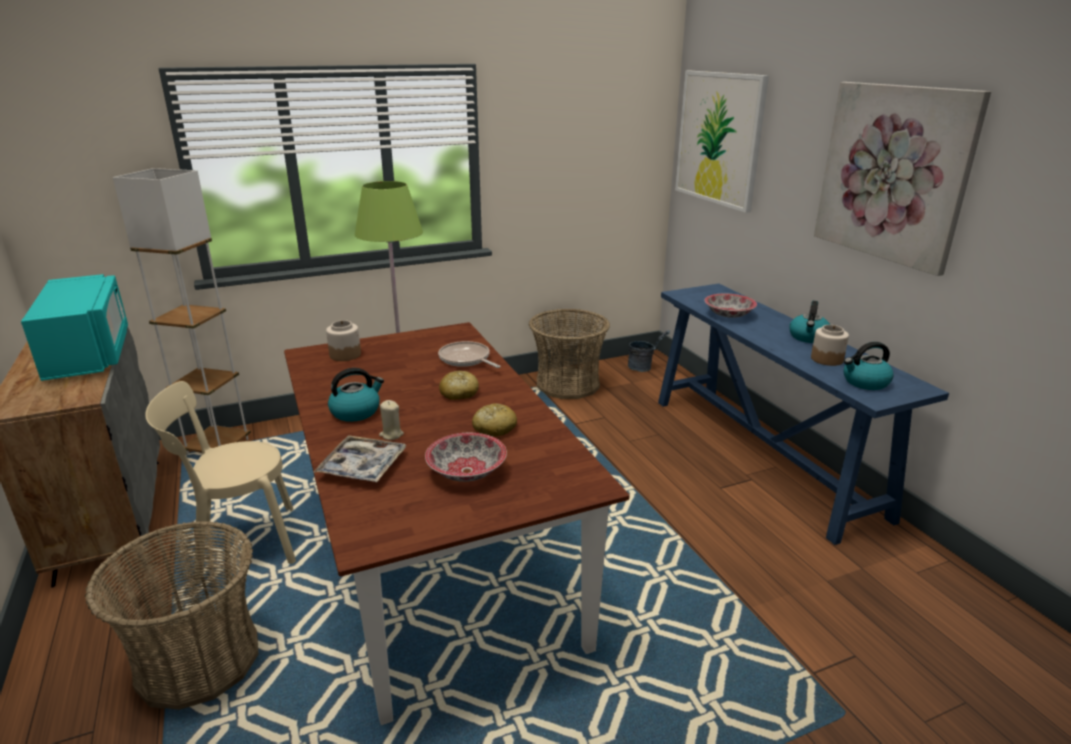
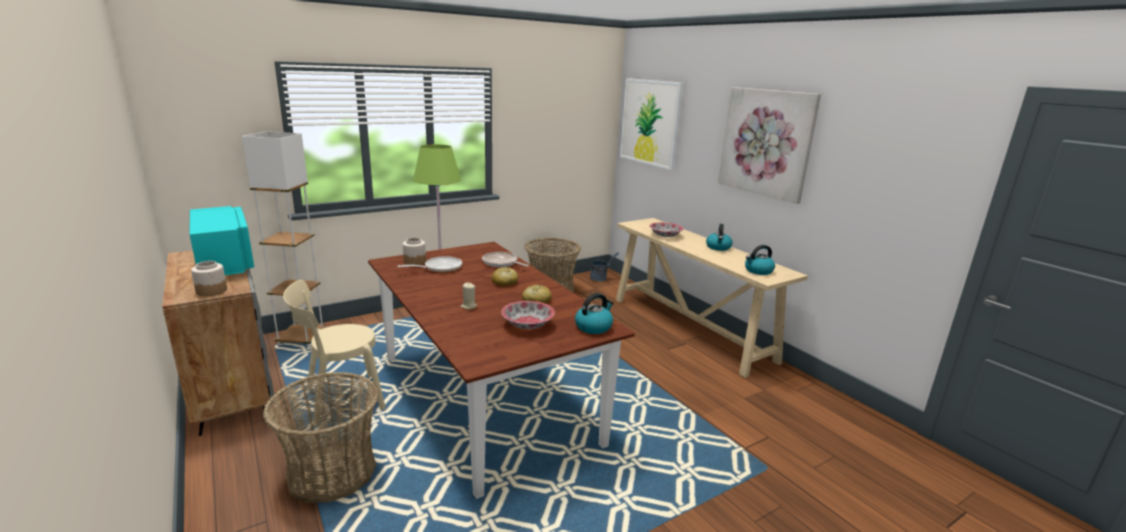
camera: 10 degrees left, 5 degrees down
tray [314,435,406,482] -> none
kettle [328,368,384,422] -> kettle moved to [575,293,613,334]
blue console table [658,284,949,545] -> beige console table [616,218,808,378]
jar [811,325,849,366] -> jar moved to [191,261,227,296]
none -> frying pan [397,256,462,273]

